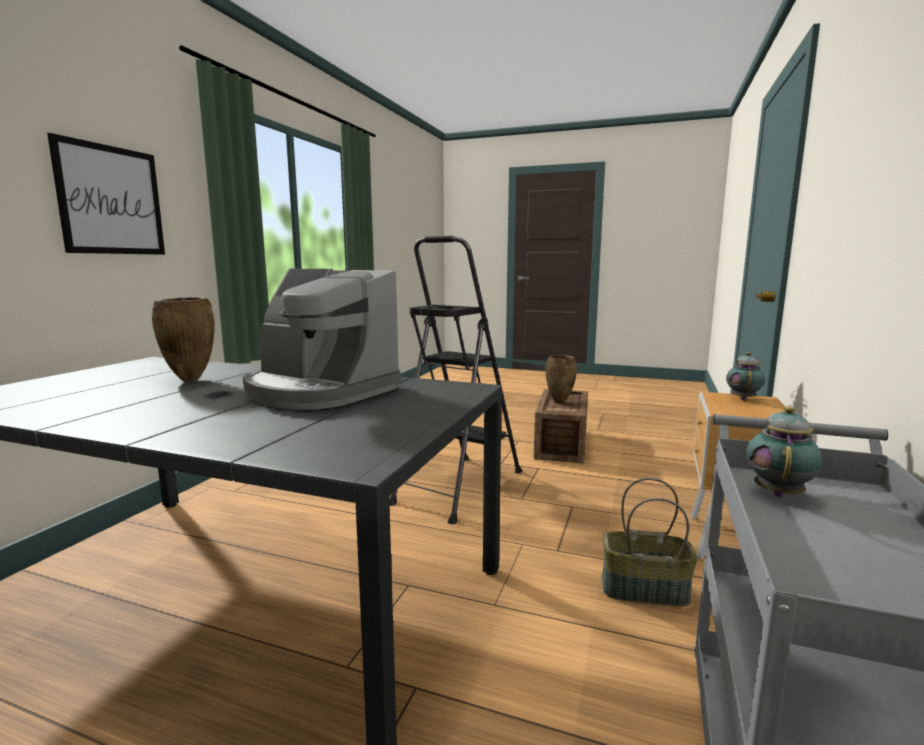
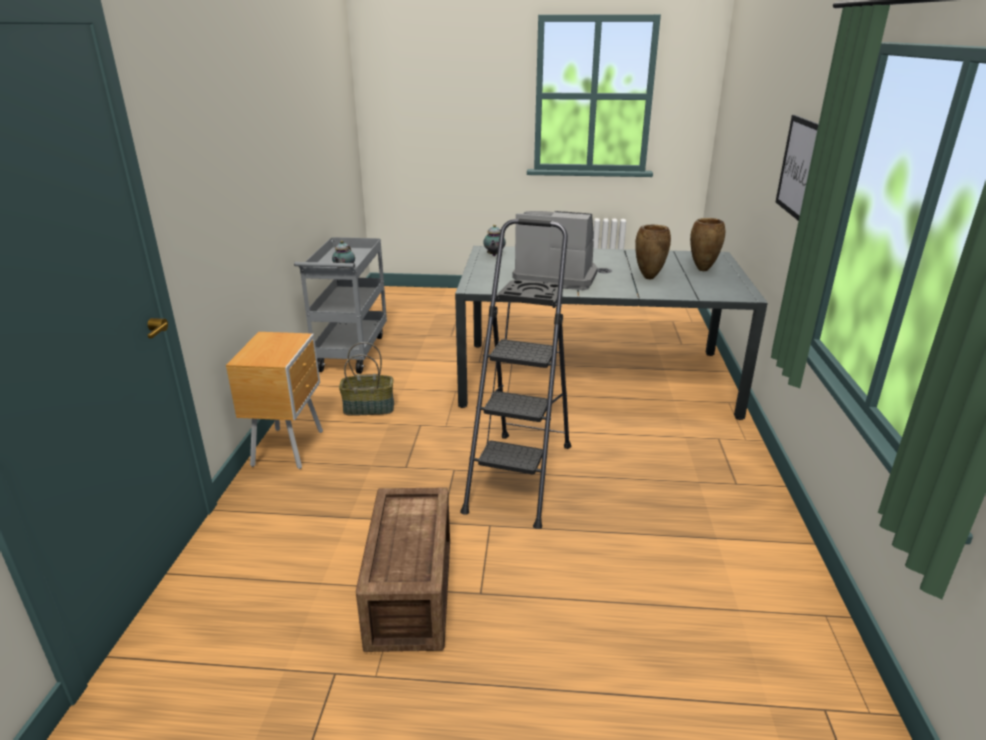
camera: 165 degrees right, 15 degrees up
brown vase [545,354,577,404] -> brown vase moved to [690,218,725,271]
teapot [726,352,765,400] -> teapot moved to [483,225,506,256]

